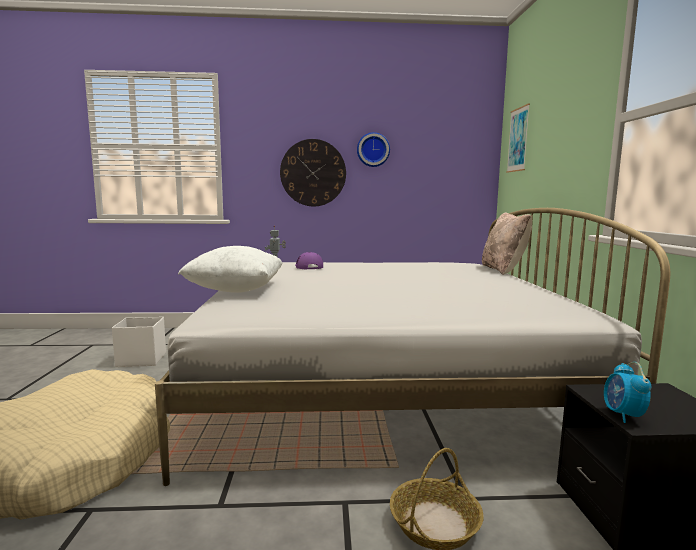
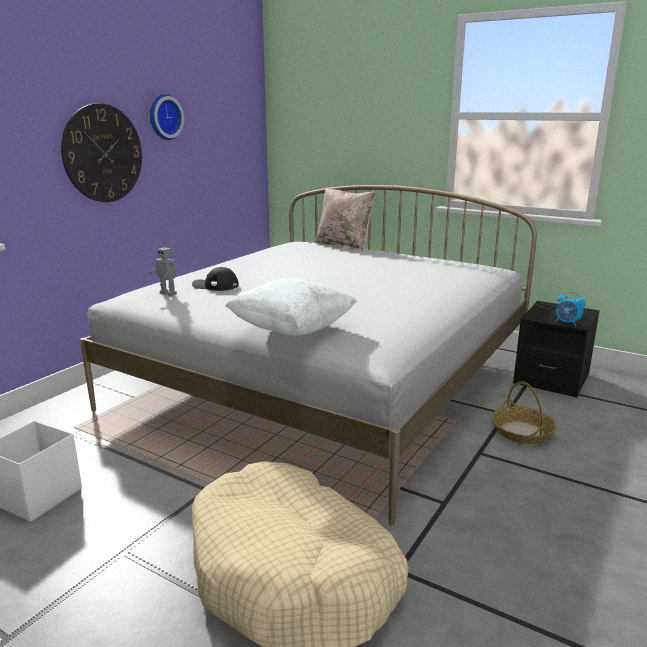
camera: 55 degrees left, 10 degrees up
purple cap [295,252,323,270] -> black cap [192,267,239,291]
picture [506,103,530,173] -> none

